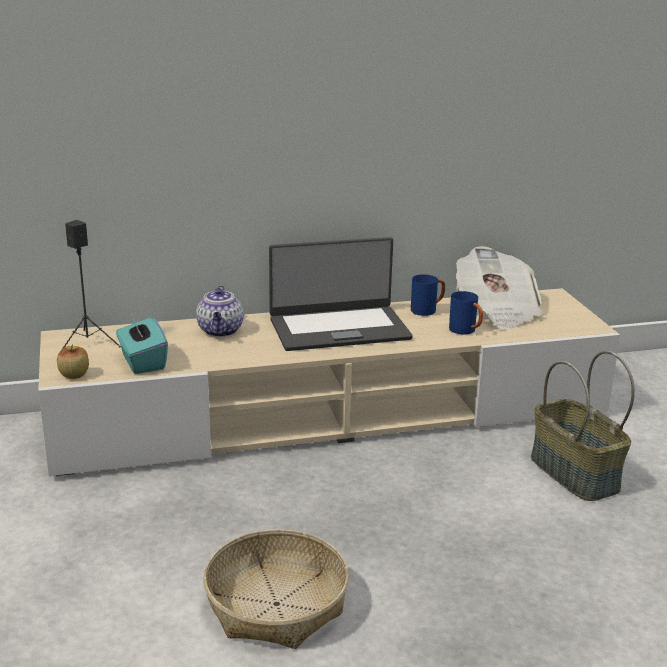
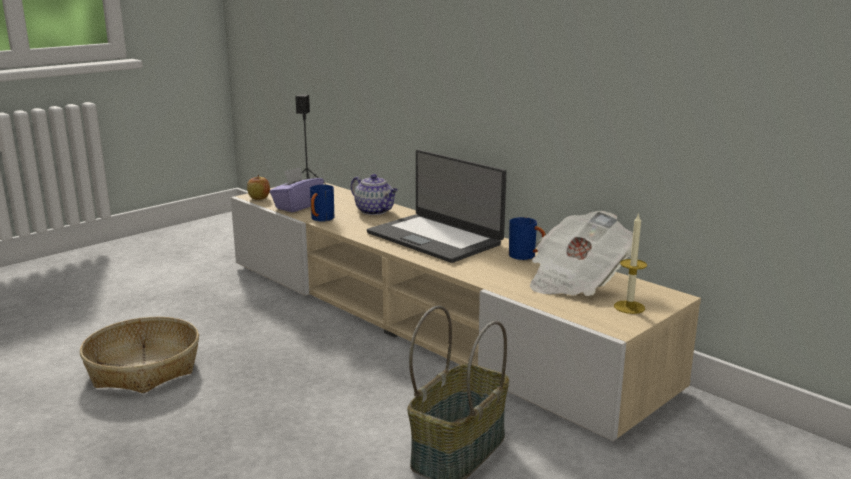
camera: 60 degrees right, 5 degrees down
turquoise tissue box [116,314,168,374] -> purple tissue box [270,167,324,212]
teapot [196,285,244,337] -> teapot turned 105 degrees counterclockwise [351,174,398,215]
blue mug [449,291,483,335] -> blue mug moved to [310,185,334,222]
none -> candle [614,213,647,314]

